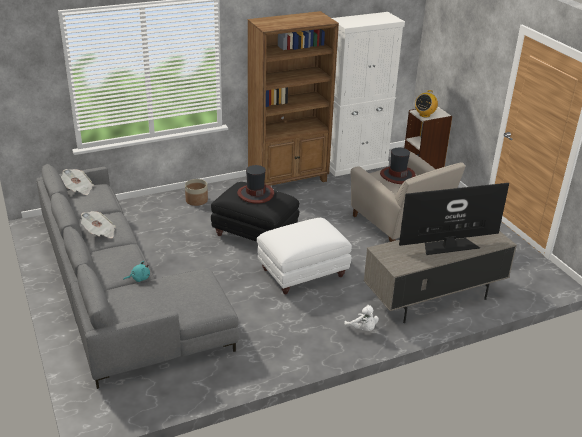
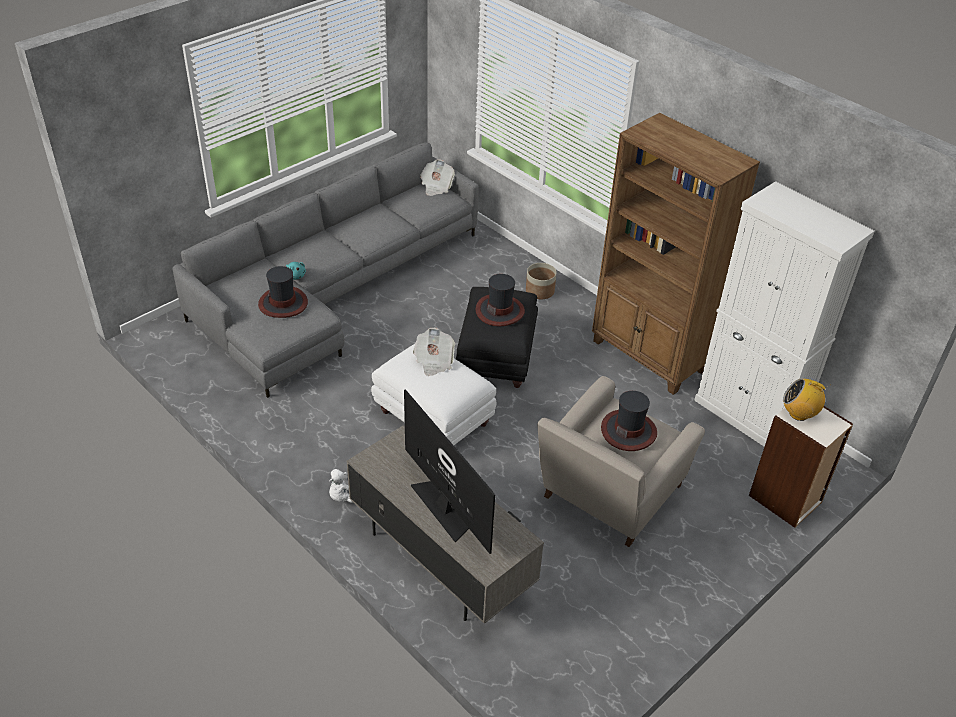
camera: 70 degrees right, 10 degrees up
newspaper [81,211,115,238] -> newspaper moved to [413,328,455,376]
none -> hat [258,266,308,318]

